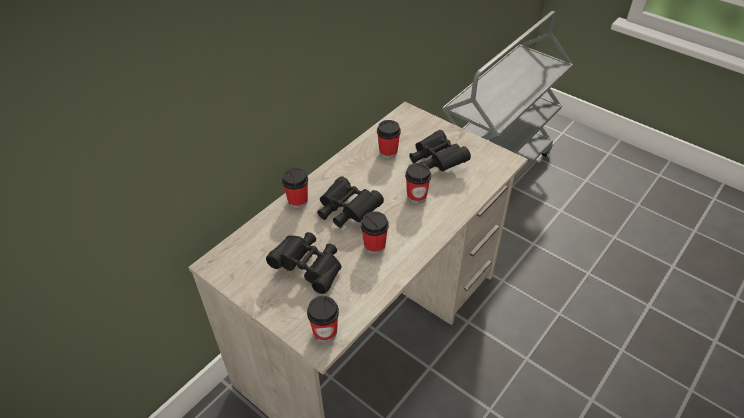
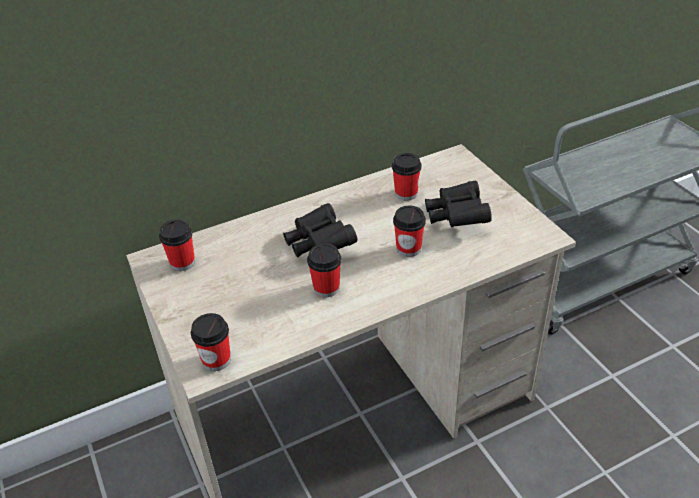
camera: 25 degrees right, 5 degrees down
black binoculars [266,232,341,294] -> none
cup [282,168,308,208] -> cup moved to [159,220,195,271]

